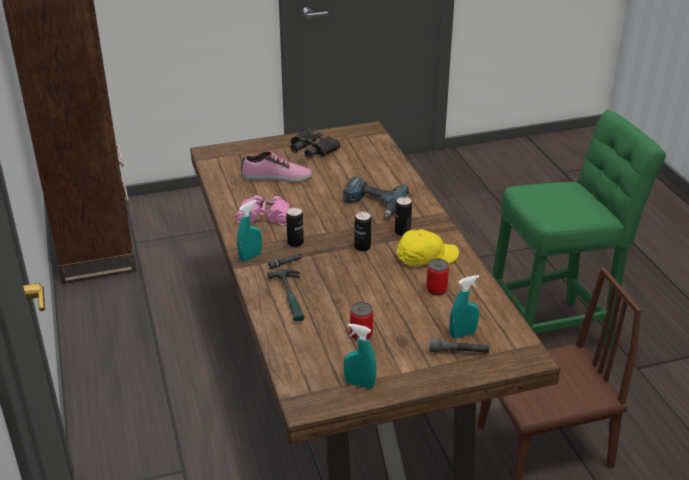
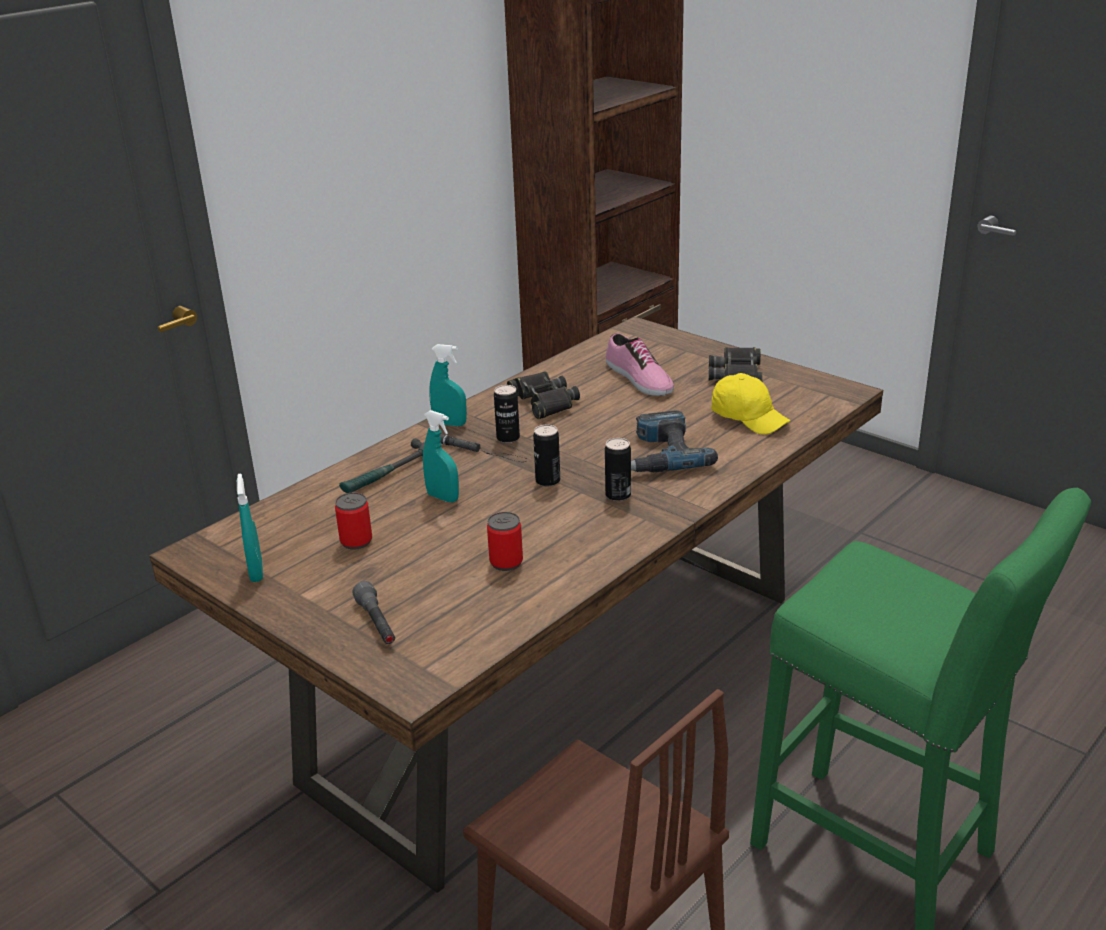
camera: 60 degrees right, 5 degrees down
pink binoculars [235,195,290,226] -> black binoculars [507,371,580,419]
yellow cap [397,229,459,265] -> yellow cap moved to [711,373,790,435]
turquoise spray bottle [449,275,479,338] -> turquoise spray bottle moved to [423,410,459,502]

